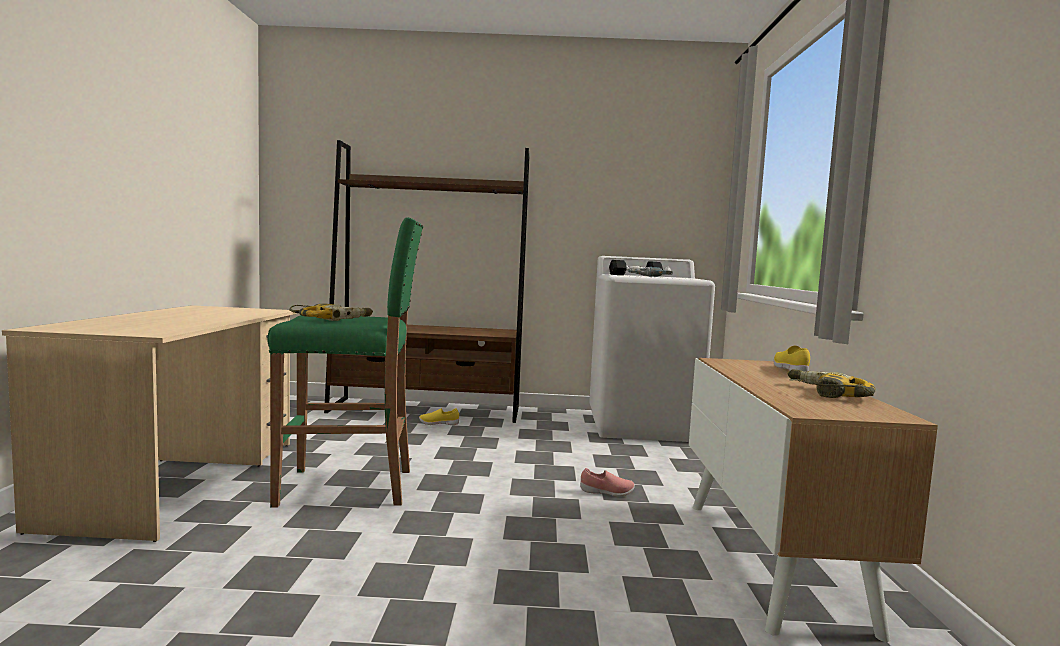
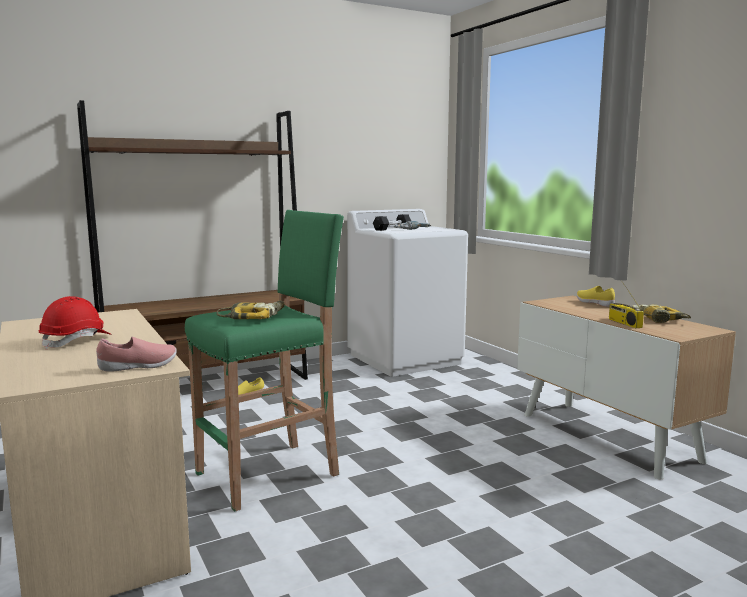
camera: 30 degrees left, 5 degrees up
pink shoe [580,468,635,497] -> pink shoe moved to [96,337,177,372]
none -> red hard hat [39,296,111,350]
none -> radio [609,280,644,328]

